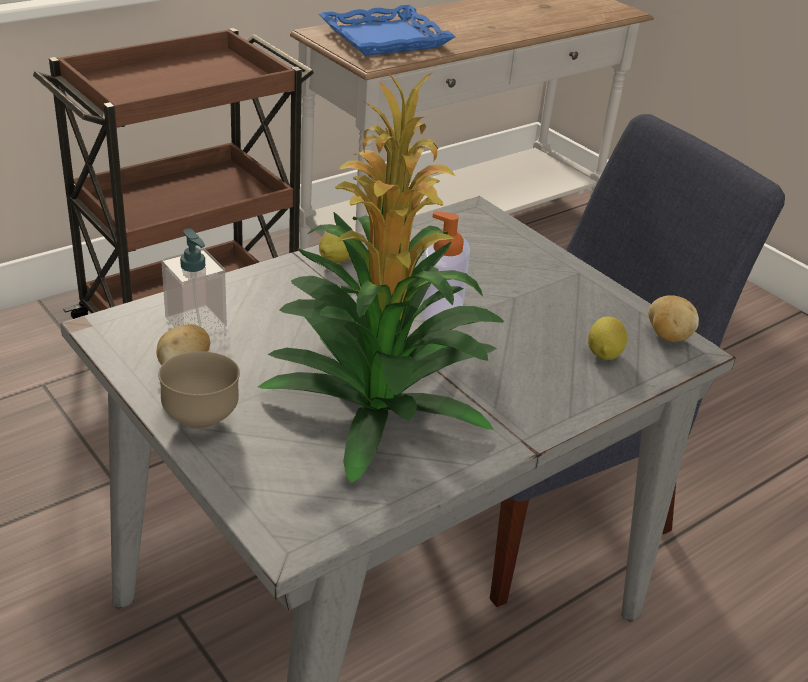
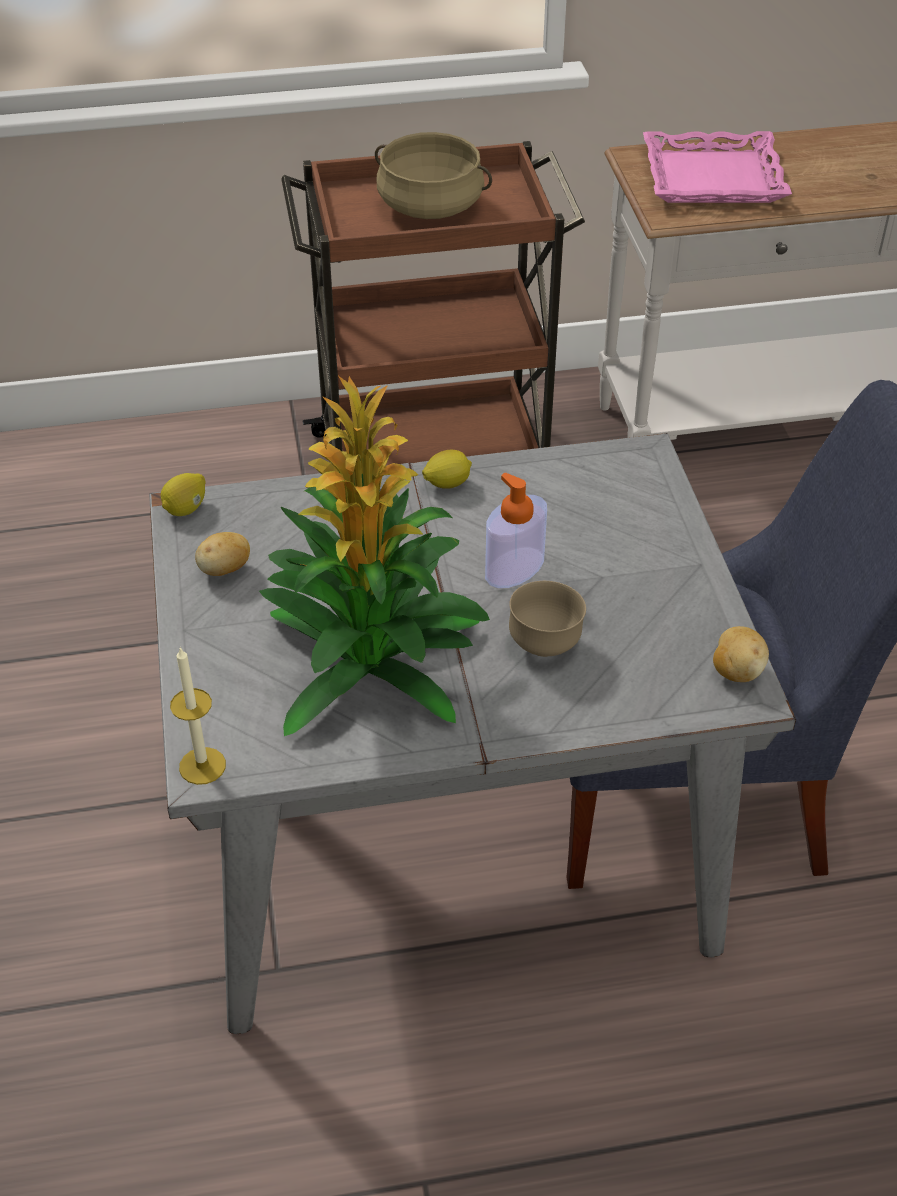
camera: 30 degrees right, 10 degrees up
brown bowl [158,351,240,429] -> brown bowl moved to [509,581,586,657]
soap dispenser [161,228,227,333] -> none
blue tray [319,5,456,56] -> pink tray [643,131,792,203]
lemon [588,317,628,360] -> lemon moved to [161,473,206,516]
none -> candle [170,646,226,785]
none -> beige cooking pot [375,132,492,219]

